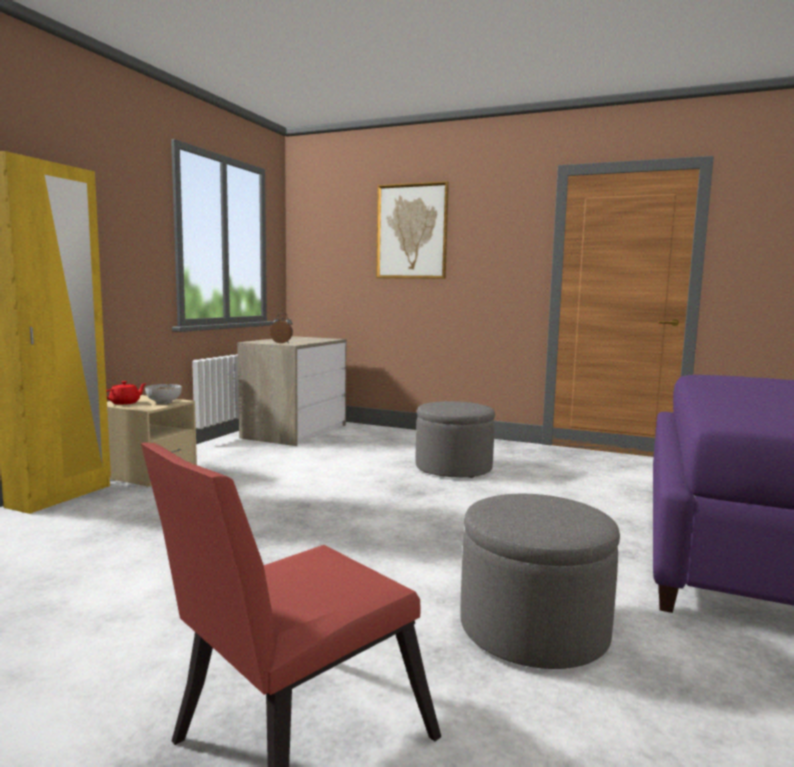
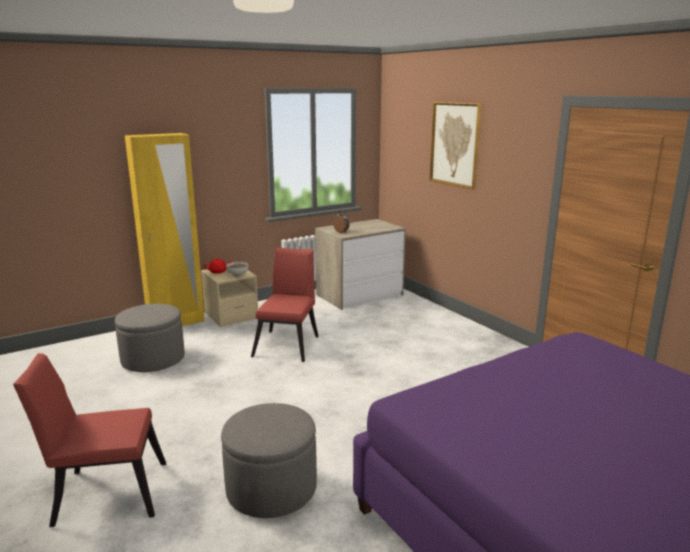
camera: 35 degrees right, 10 degrees up
grey ottoman [416,401,495,478] -> grey ottoman moved to [115,304,185,372]
none -> red chair [251,247,319,362]

